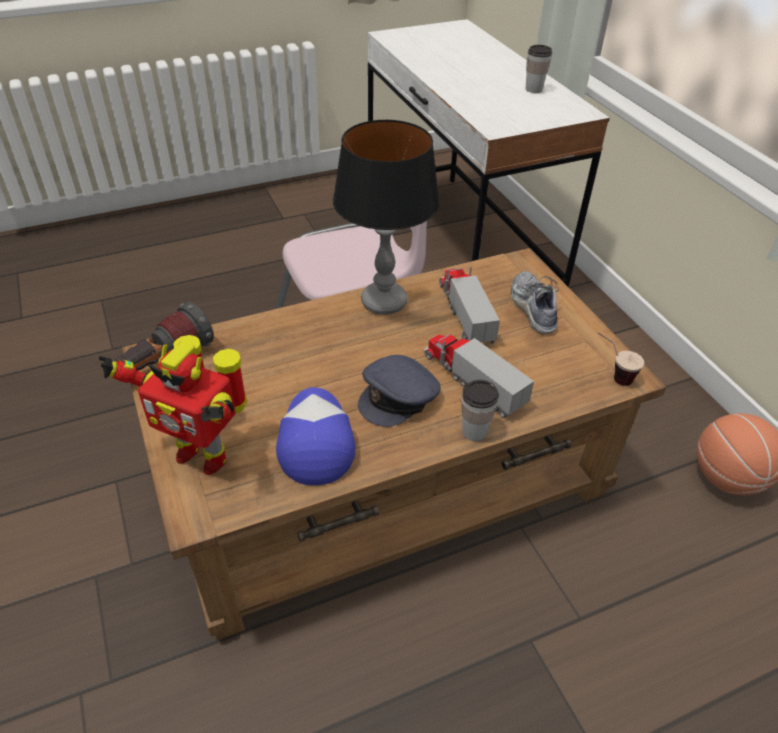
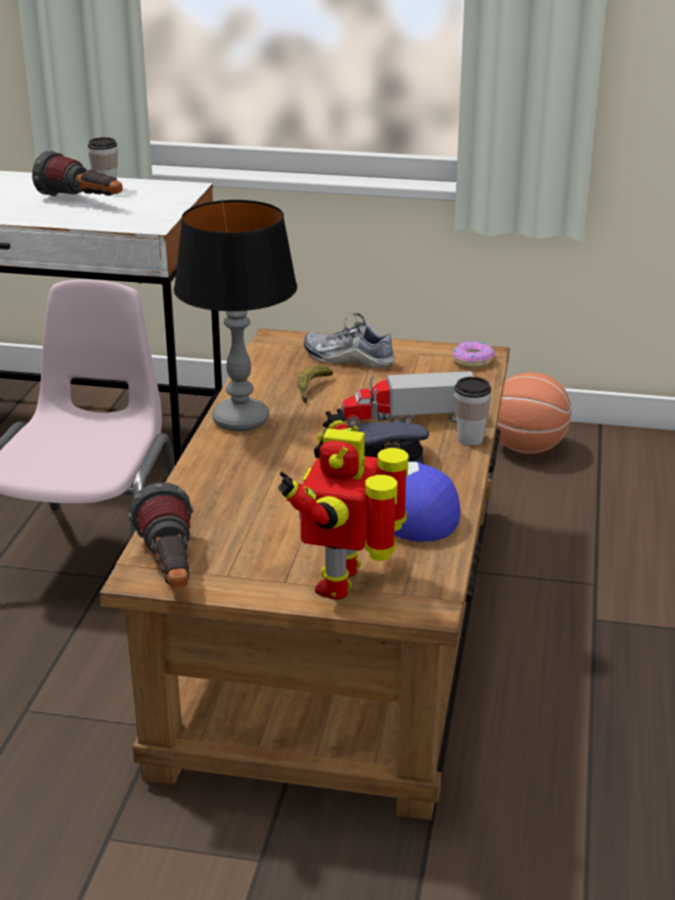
camera: 55 degrees left, 15 degrees down
toy robot [99,335,248,475] -> toy robot turned 135 degrees clockwise [278,409,408,600]
toy truck [439,267,500,344] -> banana [298,366,333,404]
cup [598,333,644,386] -> donut [453,341,495,368]
none -> flashlight [32,150,123,196]

